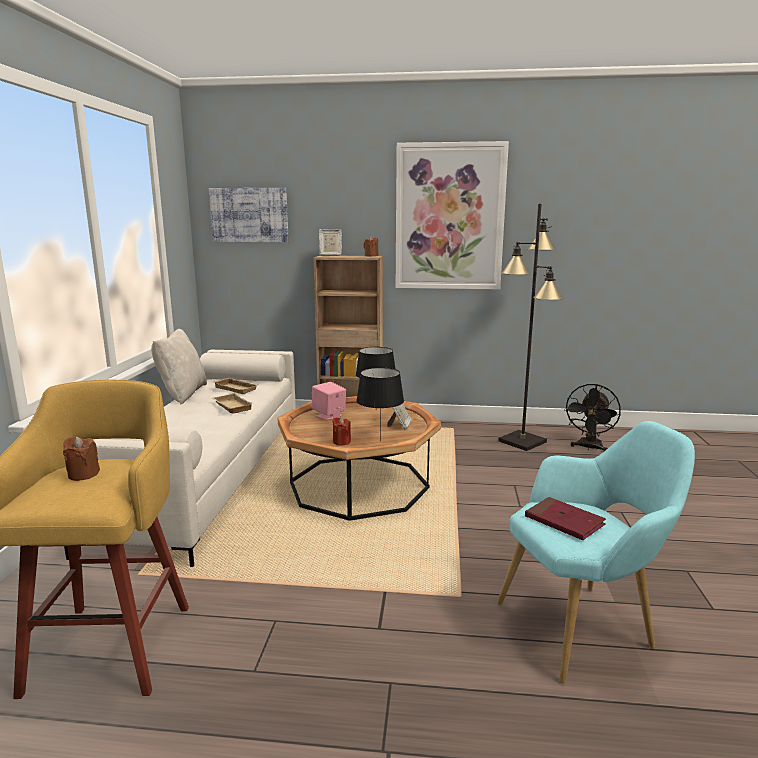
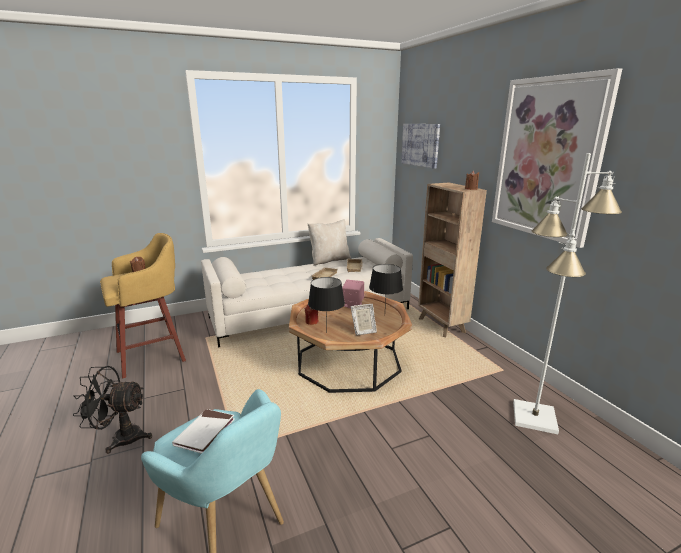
camera: 60 degrees right, 5 degrees up
picture frame [319,229,342,256] -> none
black floor lamp [498,204,563,451] -> white floor lamp [513,153,622,434]
red book [525,497,606,540] -> white book [172,409,235,454]
black fan [564,384,621,451] -> black fan moved to [73,366,152,454]

